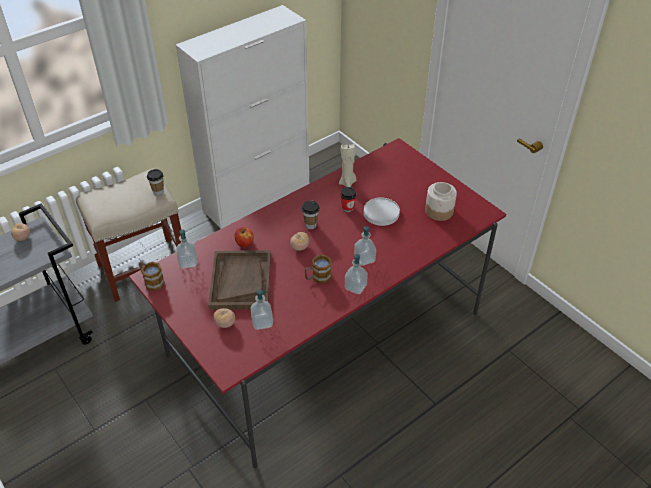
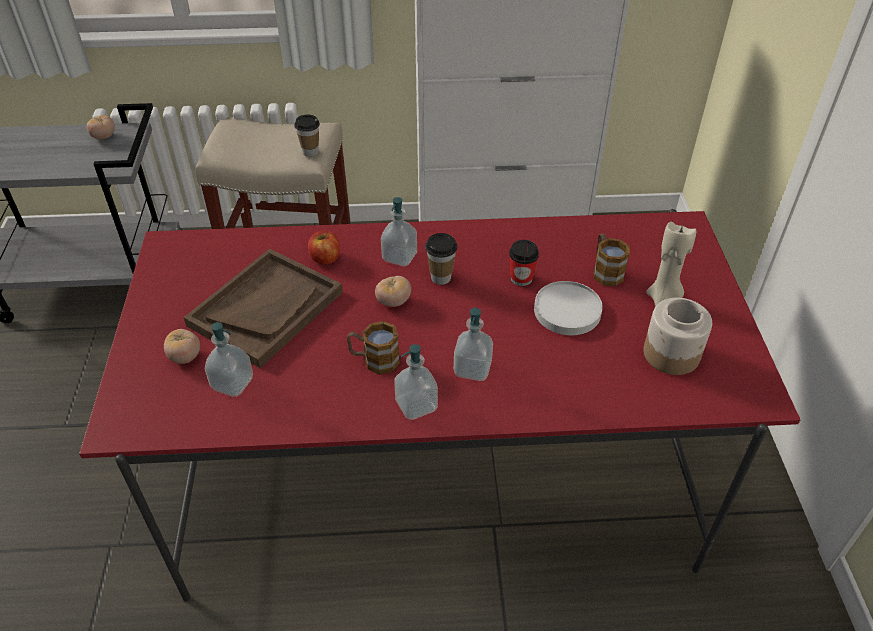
camera: 35 degrees right, 0 degrees up
mug [139,262,165,291] -> mug moved to [594,233,630,286]
soap dispenser [176,230,198,269] -> soap dispenser moved to [381,197,417,267]
beige candle [339,144,357,187] -> beige candle moved to [646,221,696,307]

